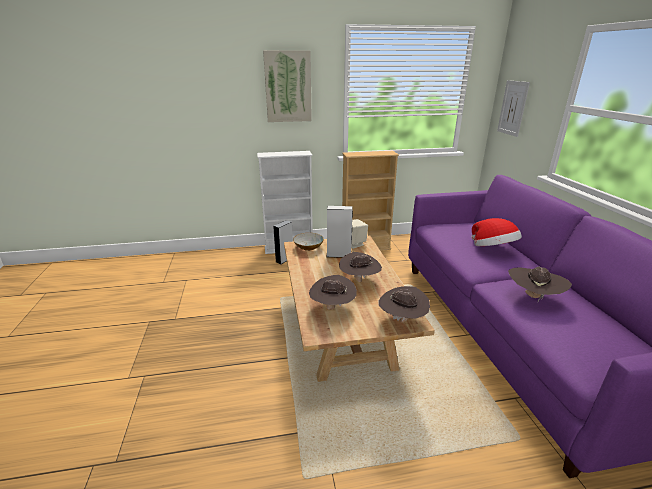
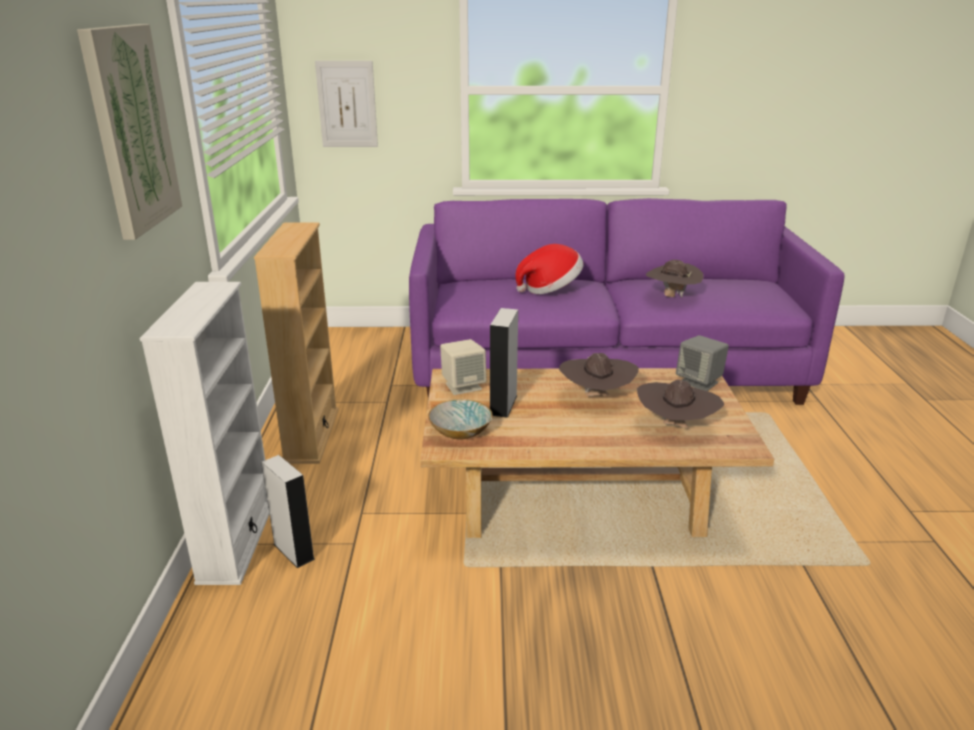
camera: 80 degrees left, 0 degrees up
brown hat [379,286,430,322] -> grey speaker [676,335,729,391]

